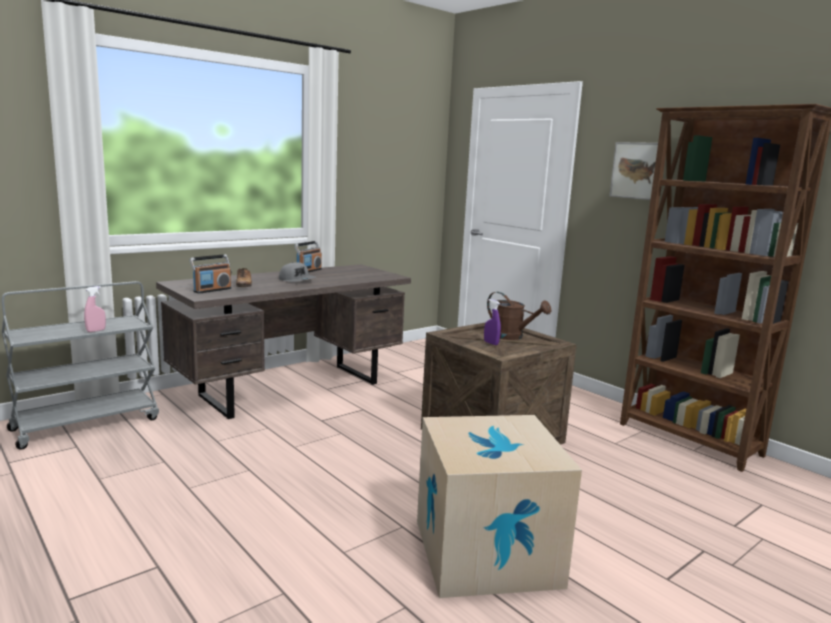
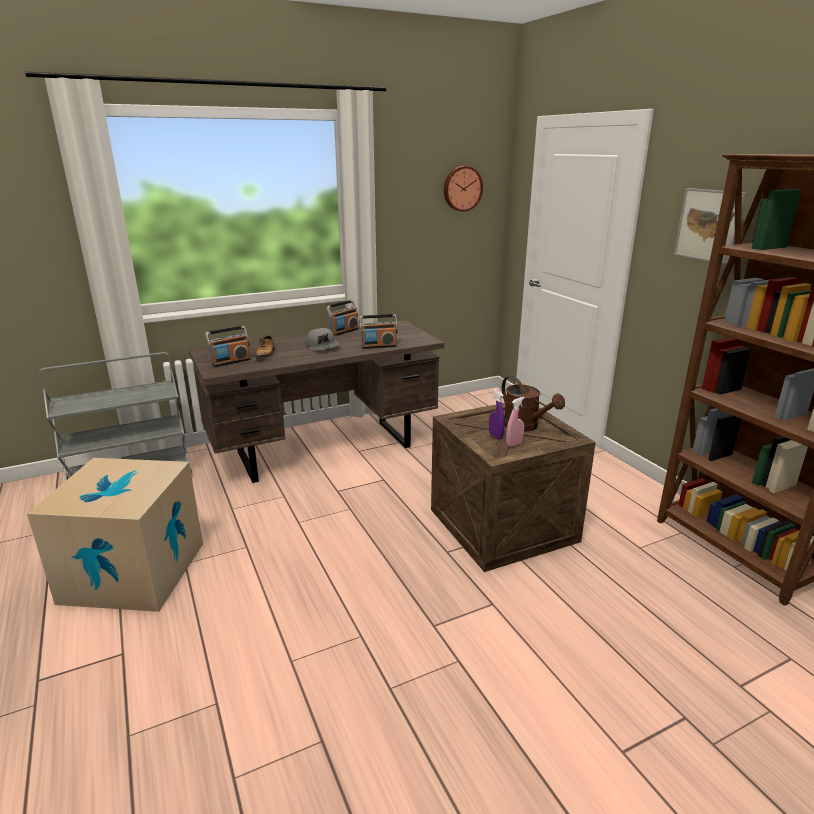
camera: 15 degrees right, 10 degrees up
pink spray bottle [84,286,106,332] -> pink spray bottle moved to [506,397,525,447]
cardboard box [417,415,582,598] -> cardboard box moved to [27,458,203,612]
none -> radio [359,314,397,349]
none -> wall clock [444,166,483,212]

